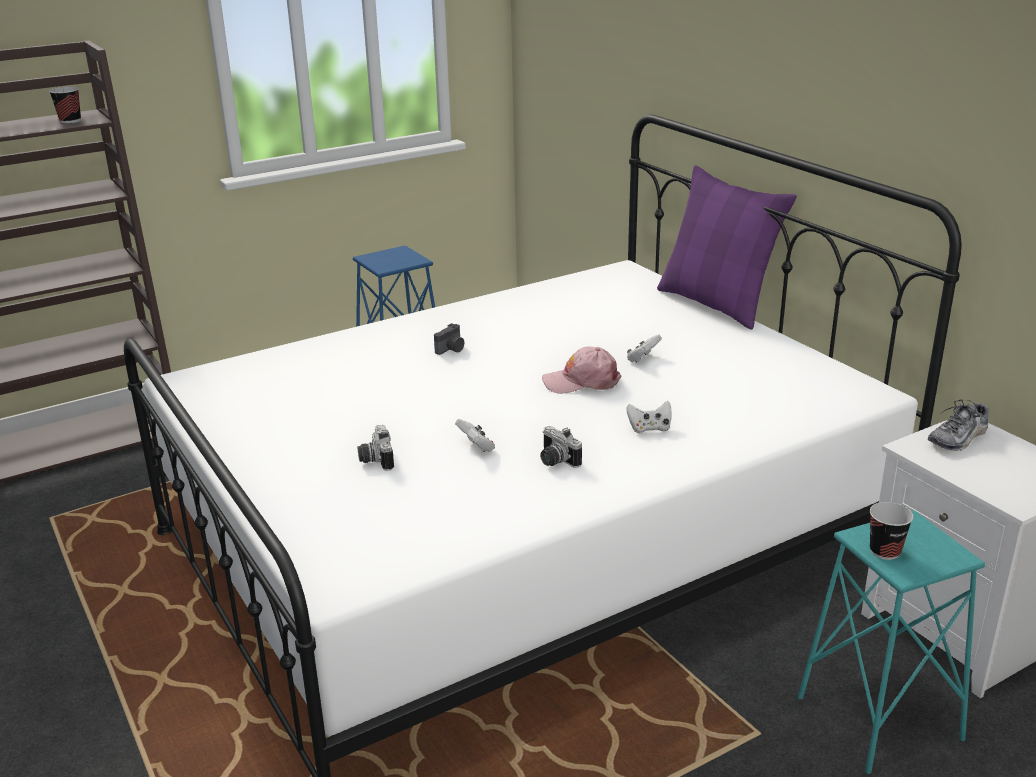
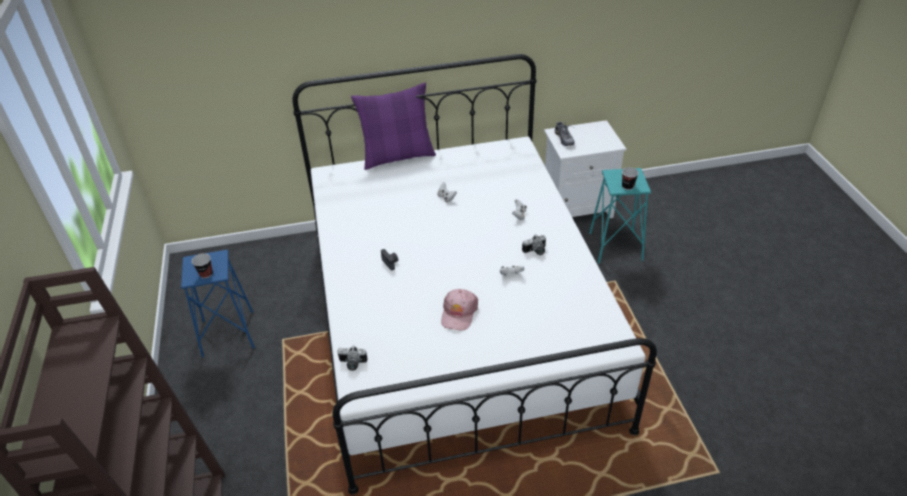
camera: 70 degrees left, 15 degrees up
cup [49,87,81,123] -> cup moved to [192,253,213,279]
camera [358,425,394,471] -> camera moved to [338,345,368,371]
pink cap [542,346,621,394] -> pink cap moved to [441,289,478,330]

